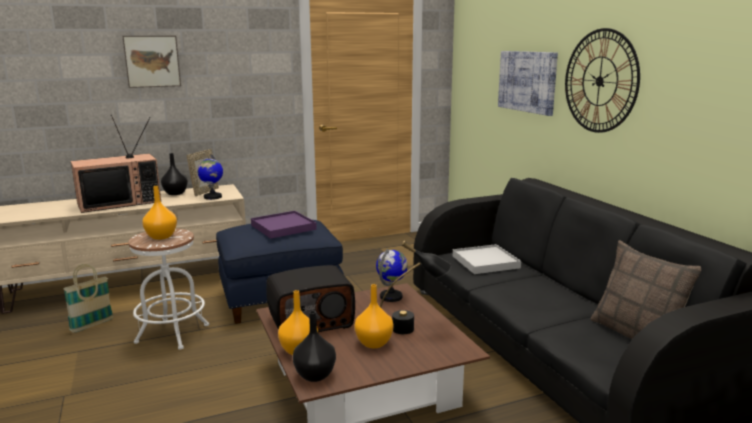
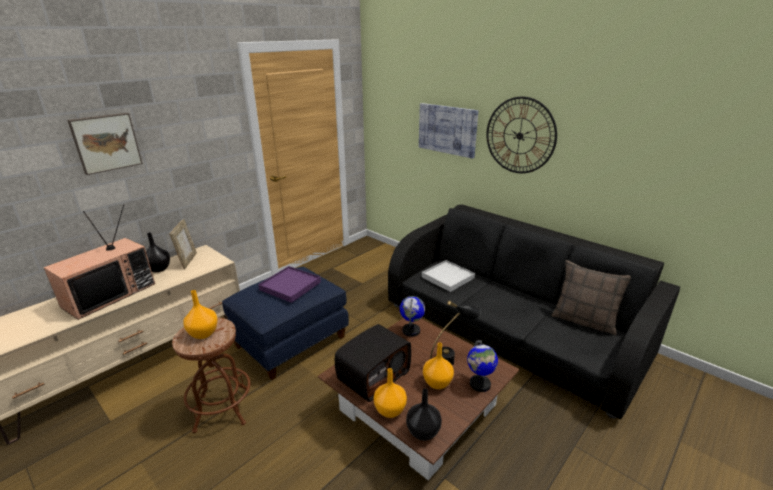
camera: 25 degrees left, 10 degrees up
basket [63,264,114,333] -> none
white stool [129,228,209,350] -> brown stool [172,317,250,433]
globe [197,155,223,200] -> globe moved to [467,340,498,392]

